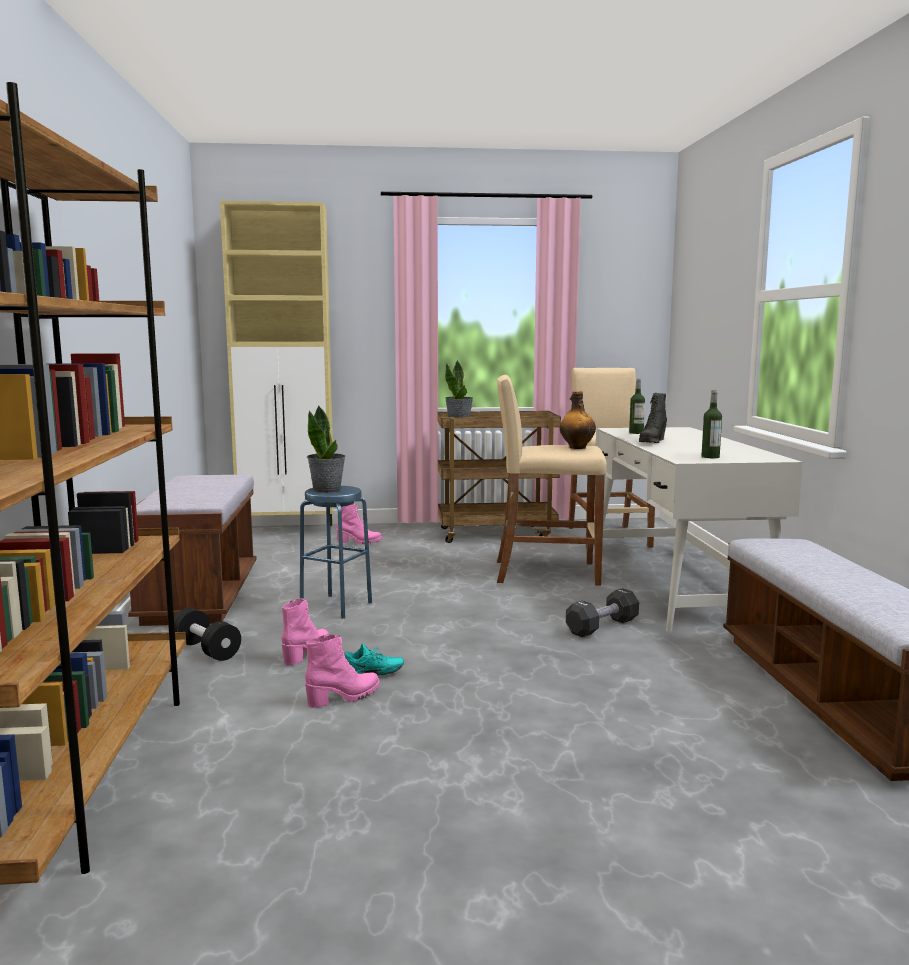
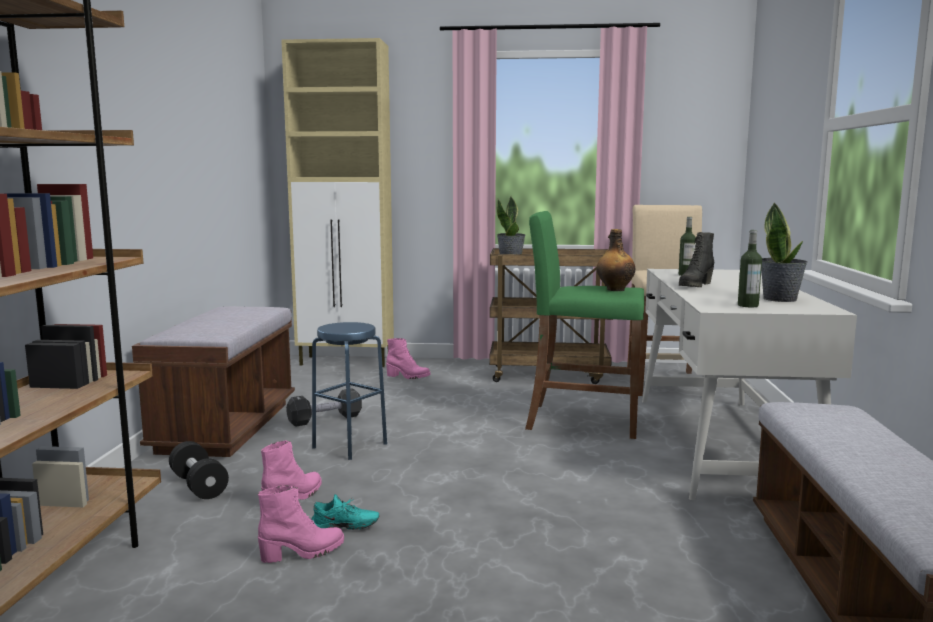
camera: 10 degrees right, 0 degrees up
potted plant [307,405,346,493] -> potted plant moved to [761,203,808,302]
beige stool [497,375,607,586] -> green stool [525,211,644,439]
black dumbbell [566,588,639,637] -> black dumbbell moved to [286,388,362,427]

